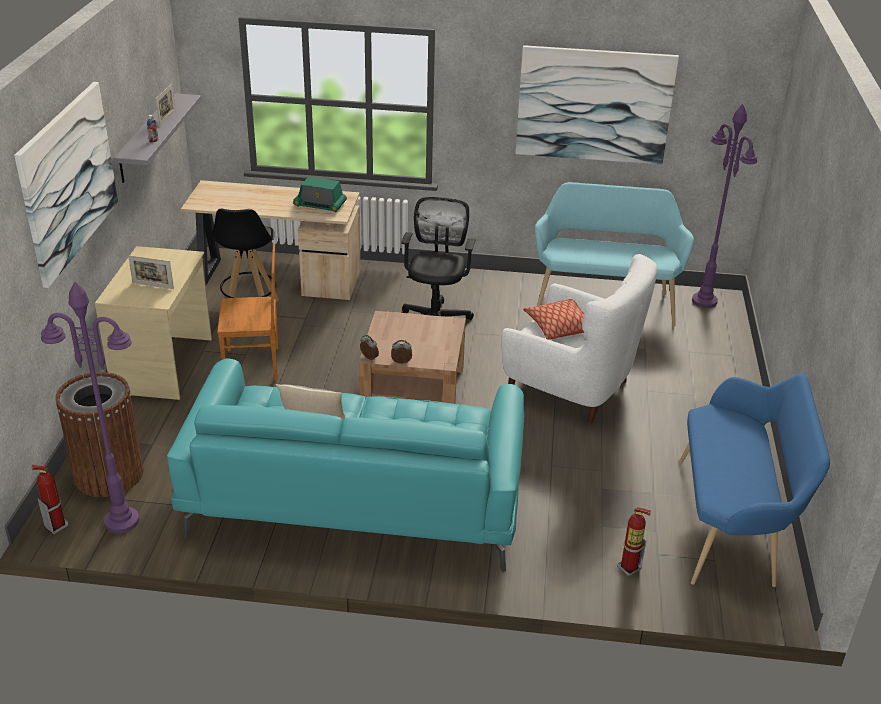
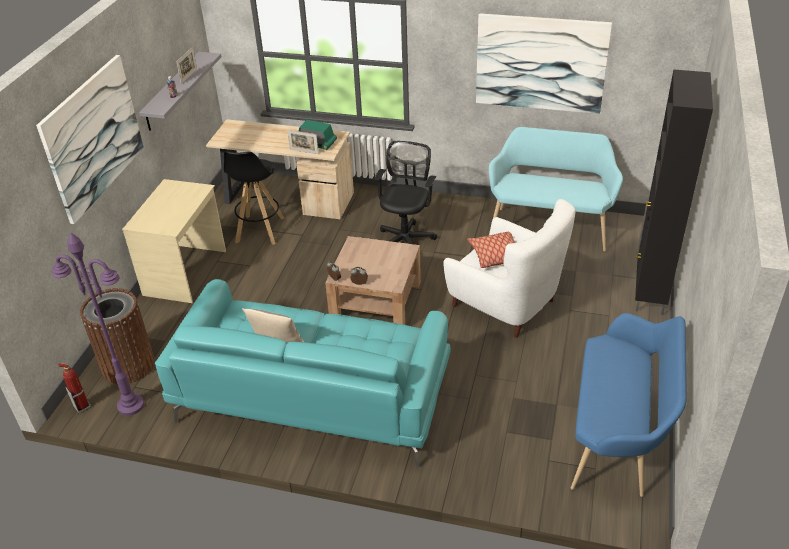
camera: 10 degrees right, 5 degrees up
picture frame [128,255,174,289] -> picture frame moved to [287,130,319,154]
brown chair [217,243,279,381] -> none
fire extinguisher [617,507,651,576] -> none
purple floor lamp [692,104,757,308] -> none
none -> black cabinet [635,69,713,315]

